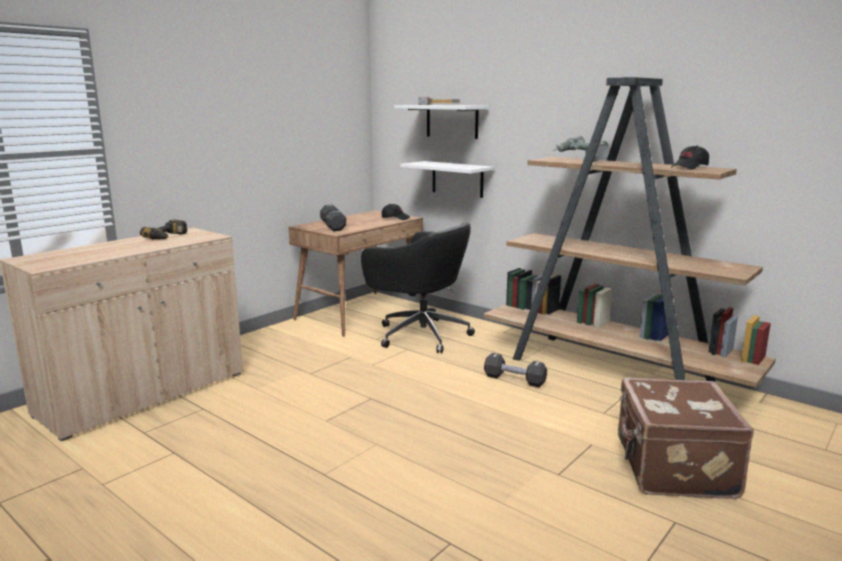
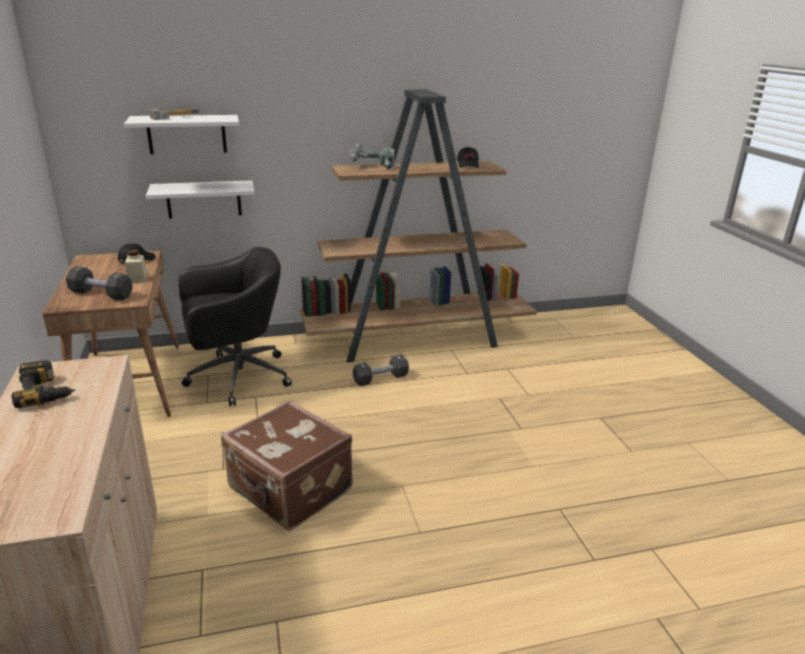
camera: 55 degrees left, 10 degrees up
brown suitcase [618,377,754,499] -> brown suitcase moved to [221,401,353,531]
none -> beige jar [125,250,148,283]

